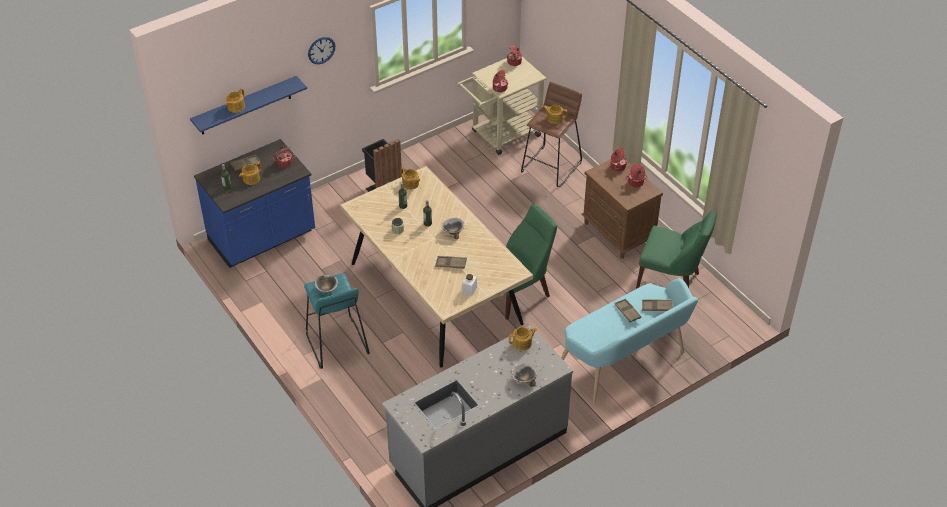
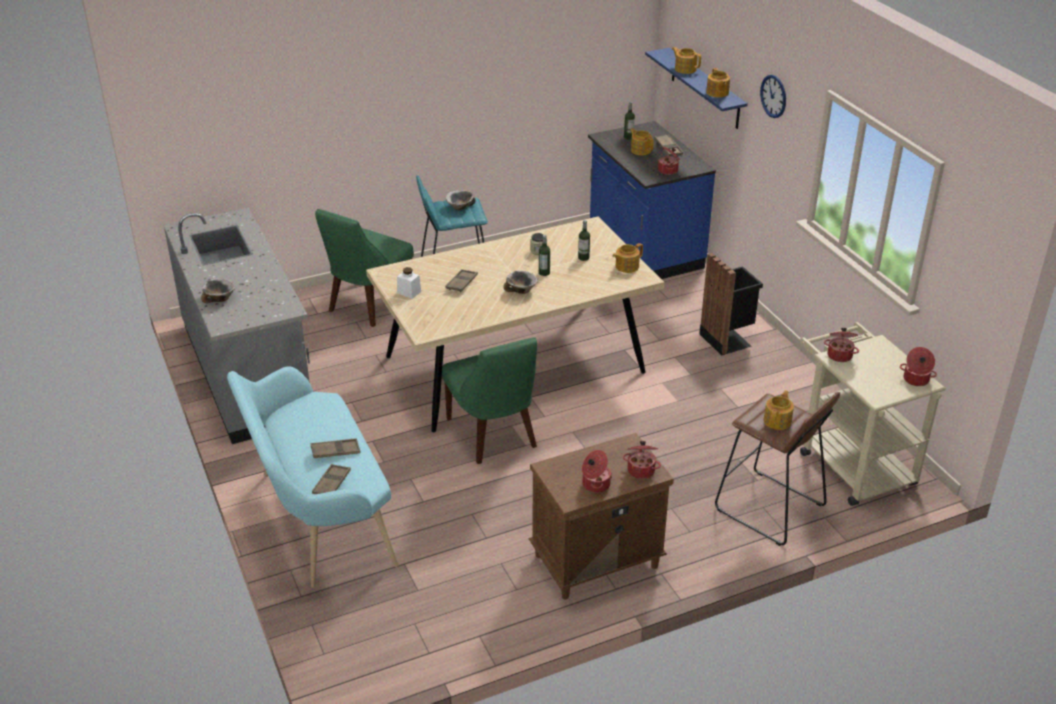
camera: 100 degrees right, 10 degrees down
teapot [509,327,537,351] -> teapot moved to [706,68,730,98]
green chair [636,211,717,289] -> green chair moved to [315,209,414,327]

